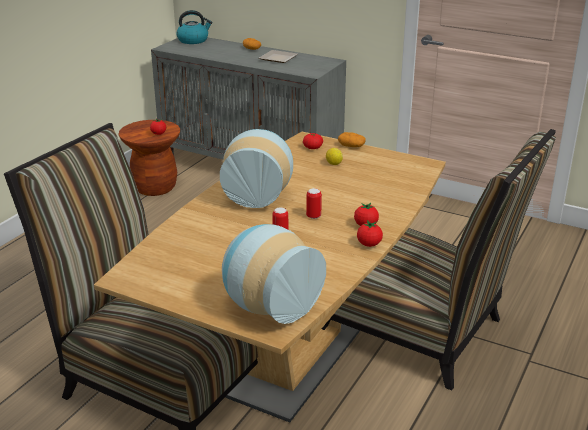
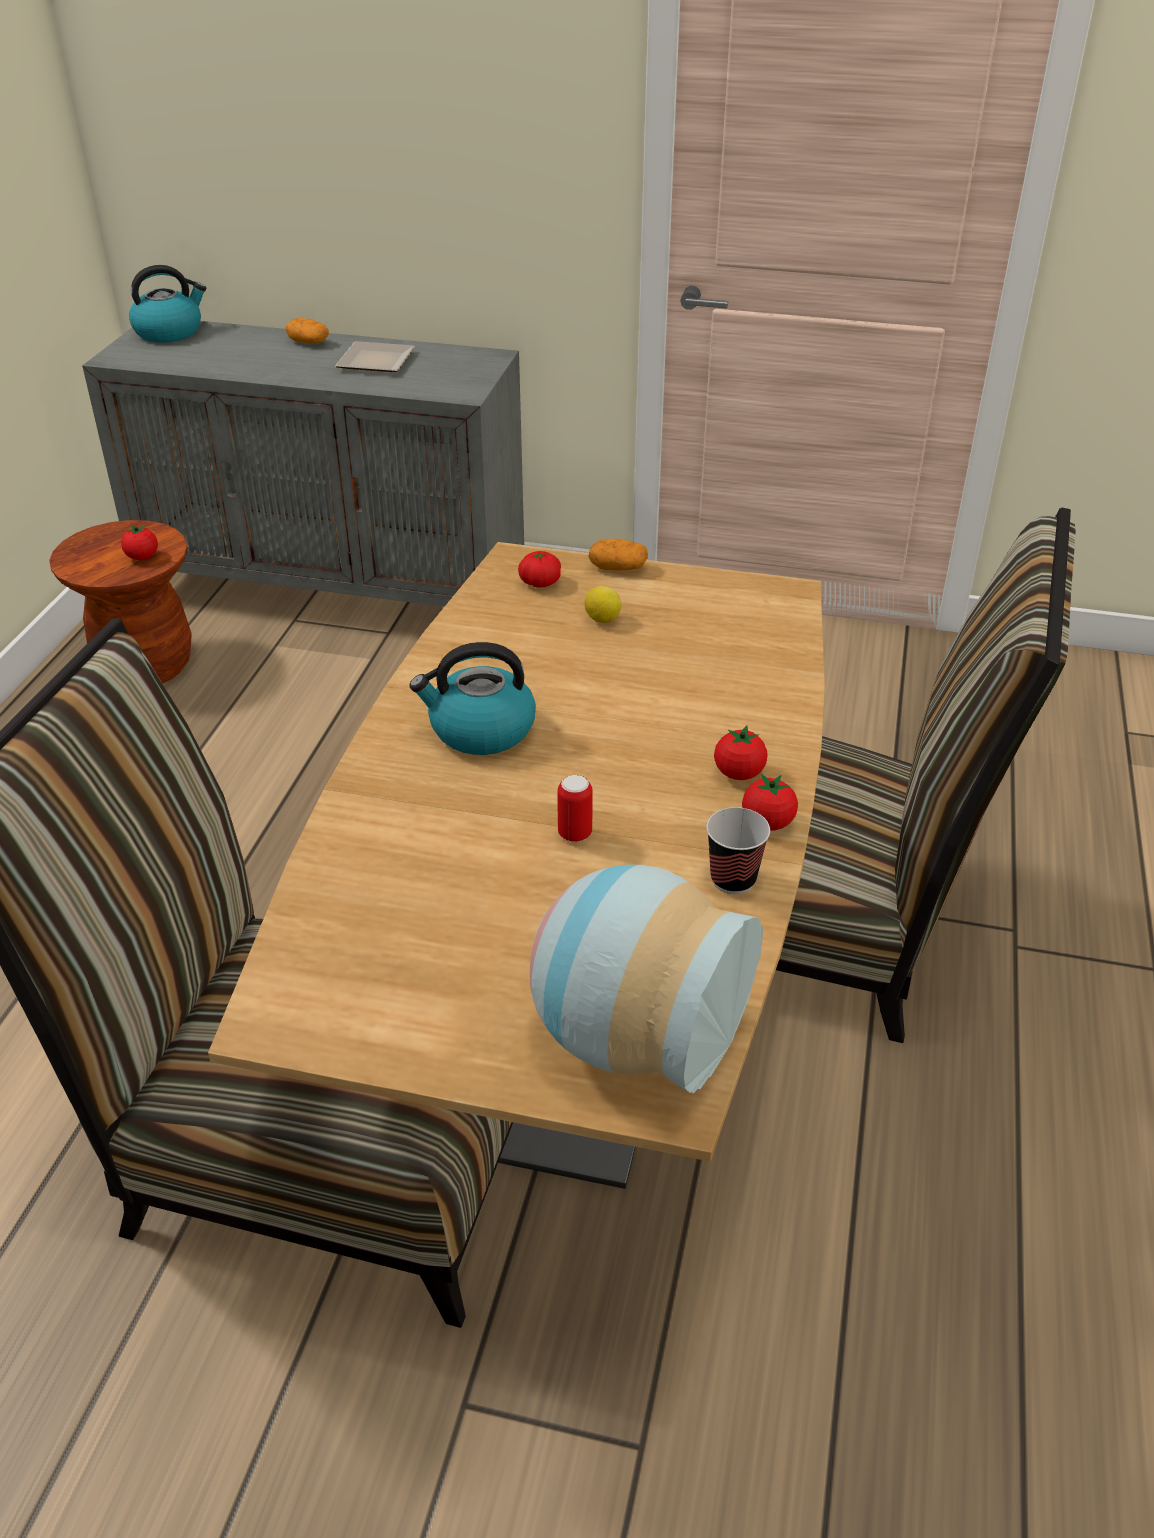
camera: 15 degrees left, 10 degrees up
vase [220,129,293,208] -> kettle [410,642,536,755]
can [306,188,322,219] -> none
none -> cup [706,807,770,894]

